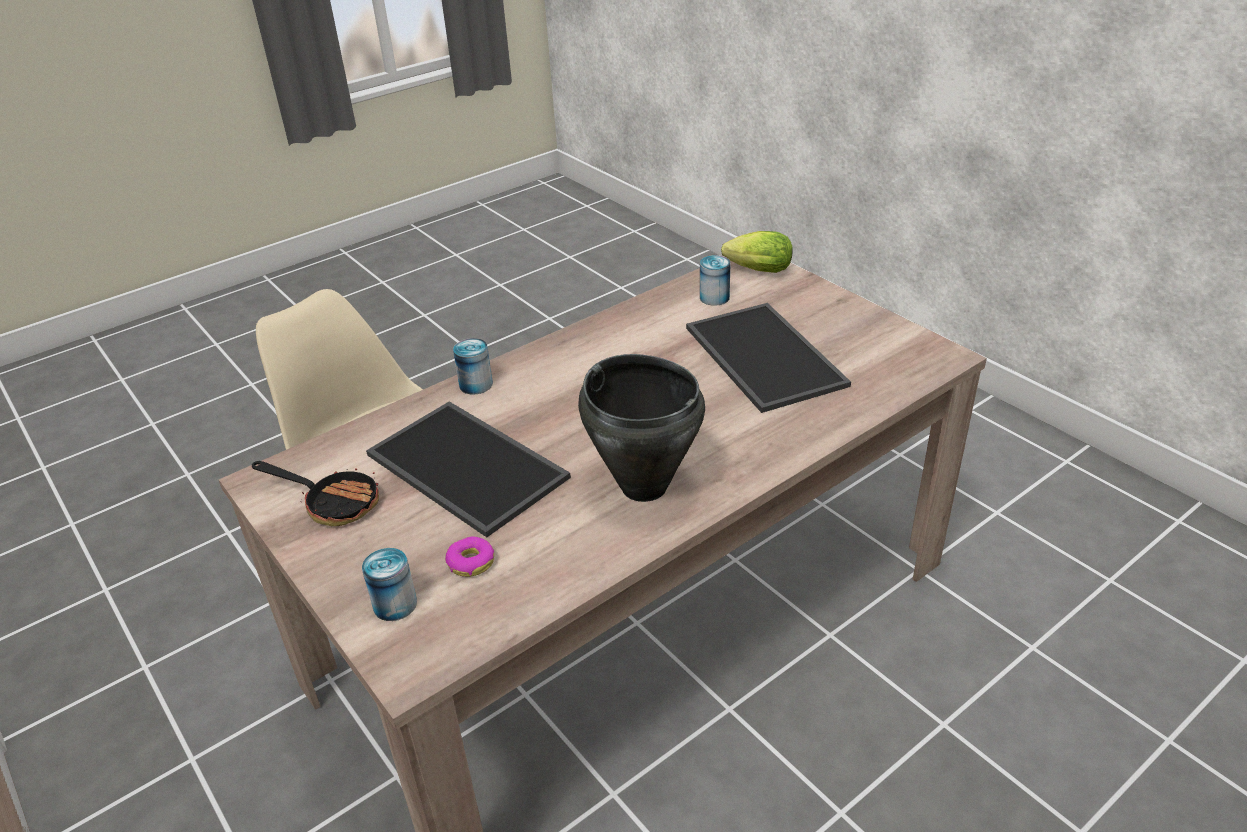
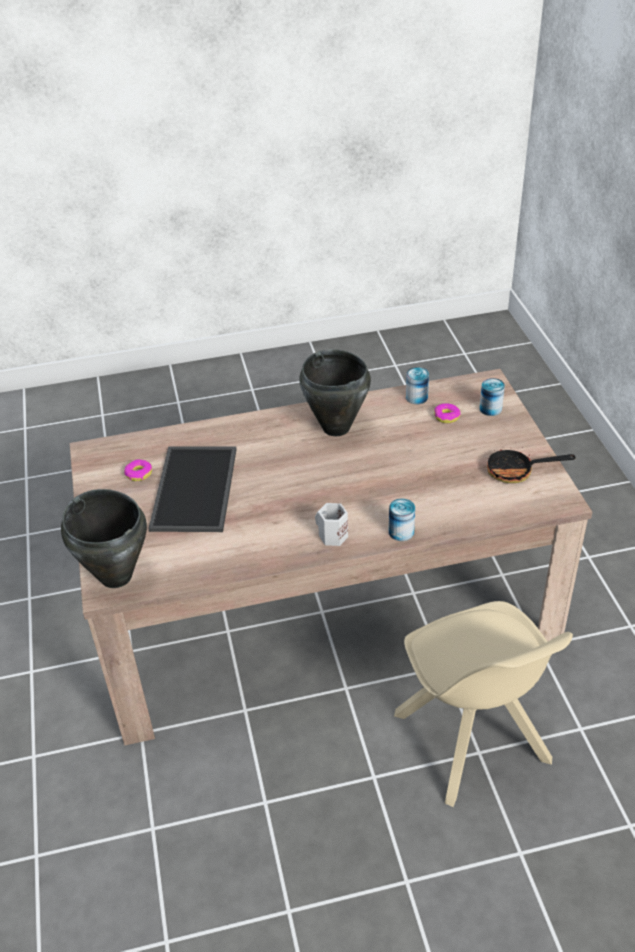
camera: 155 degrees left, 5 degrees up
frying pan [252,461,379,526] -> frying pan turned 45 degrees counterclockwise [487,447,576,483]
tray [366,401,571,537] -> none
can [700,255,731,306] -> can moved to [406,367,429,404]
lettuce [721,231,793,273] -> black cooking pot [61,489,147,588]
none -> donut [124,460,152,481]
none -> white mug [315,503,348,546]

